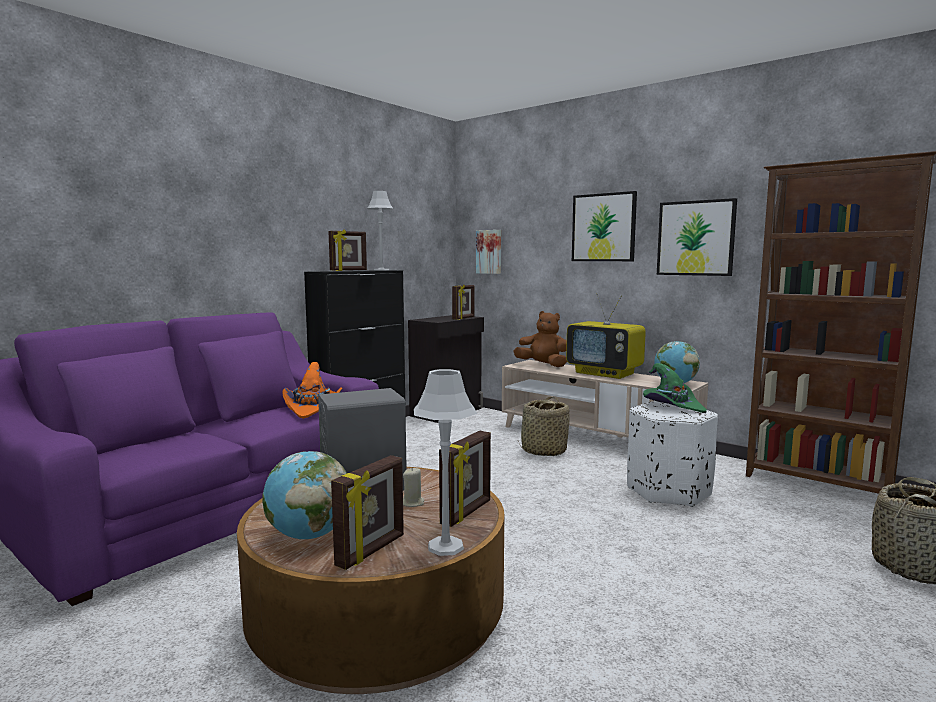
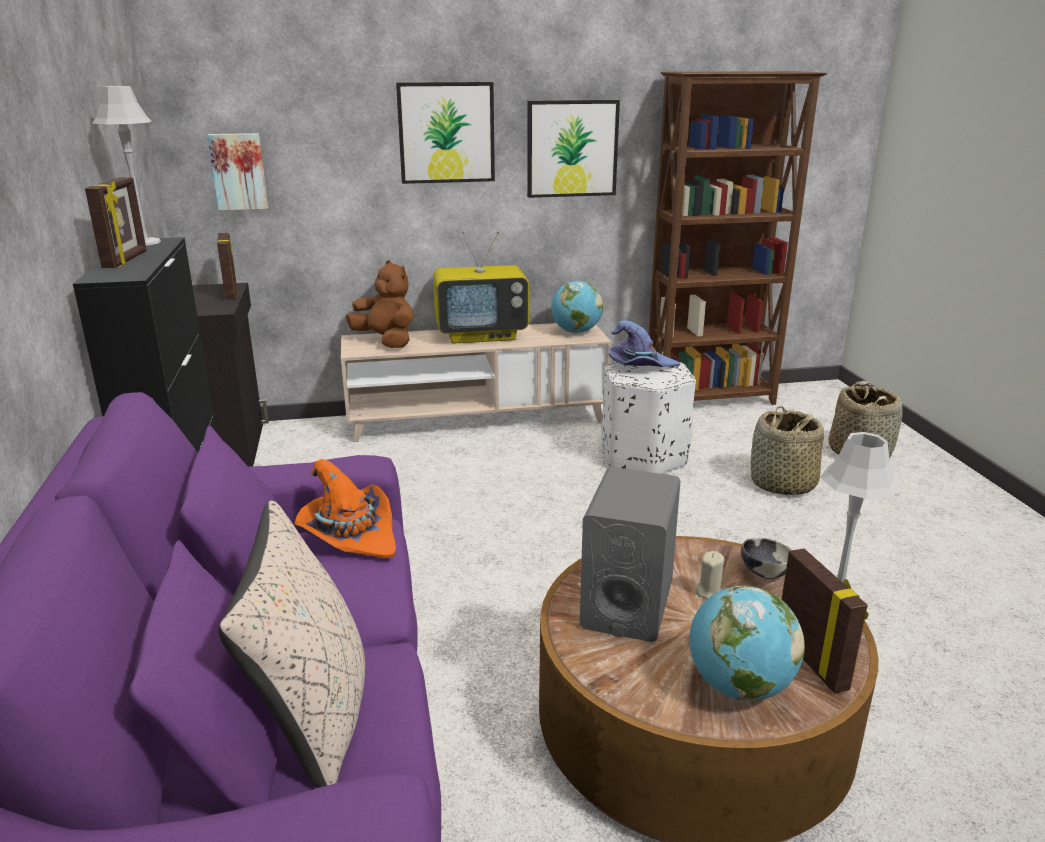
camera: 50 degrees left, 15 degrees up
picture frame [439,431,491,527] -> bowl [741,538,792,579]
brown plush toy [513,311,567,367] -> brown plush toy turned 60 degrees clockwise [346,260,414,348]
basket [518,397,570,456] -> basket moved to [751,406,824,495]
green hat [643,363,707,413] -> purple hat [609,320,680,367]
none -> beige pillow [218,501,365,788]

